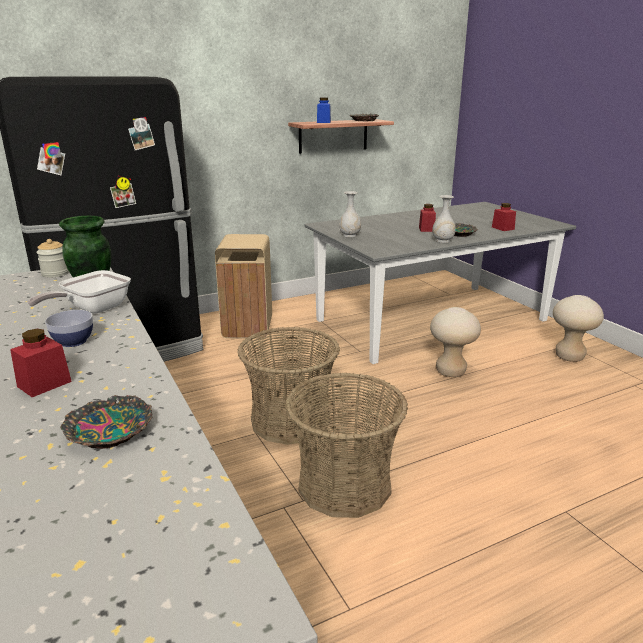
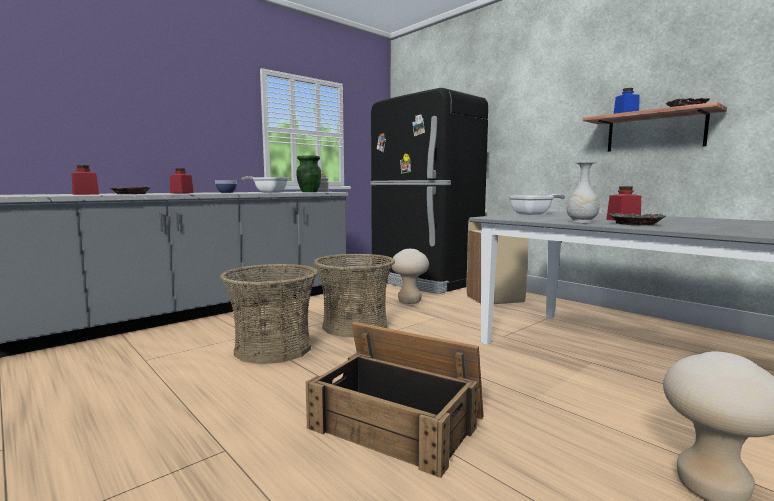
camera: 75 degrees right, 15 degrees down
white vase [339,191,361,238] -> frying pan [508,194,565,215]
beige stool [430,307,481,377] -> beige stool moved to [391,249,429,304]
red jar [492,203,516,231] -> red jar moved to [71,165,99,195]
none -> crate [306,322,483,478]

